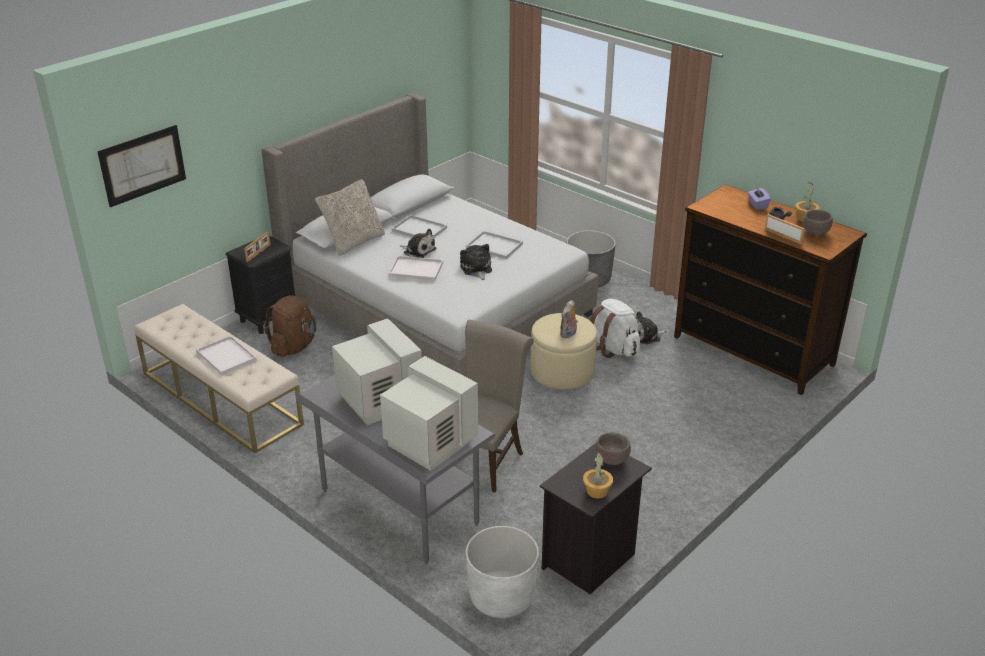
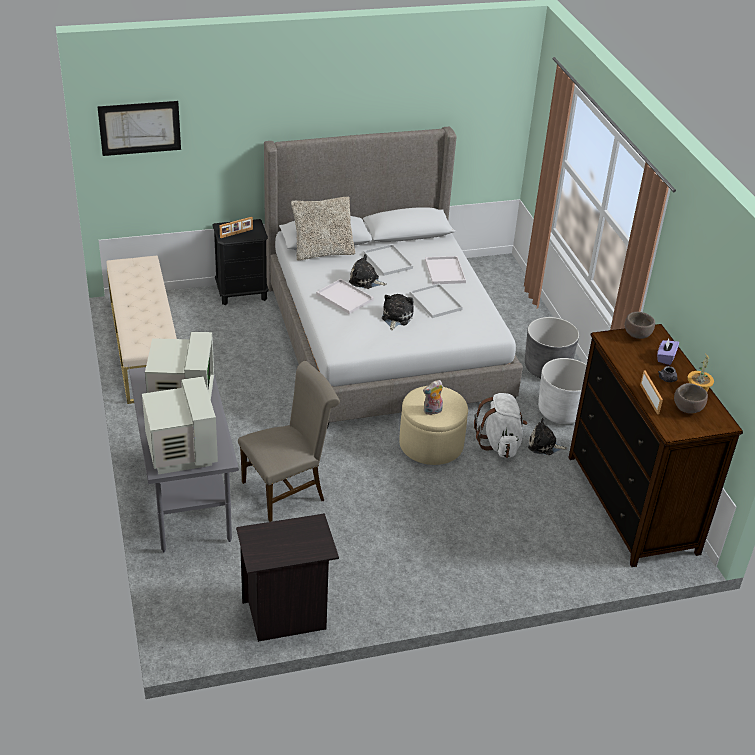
camera: 30 degrees right, 5 degrees up
white tray [196,335,257,375] -> white tray moved to [425,256,466,285]
brown backpack [264,295,316,357] -> none
plush toy [400,229,437,258] -> plush toy turned 135 degrees clockwise [349,254,387,289]
white planter [466,526,539,618] -> white planter moved to [538,358,587,424]
potted plant [583,454,613,499] -> none
brown bowl [595,432,631,465] -> brown bowl moved to [625,312,655,339]

